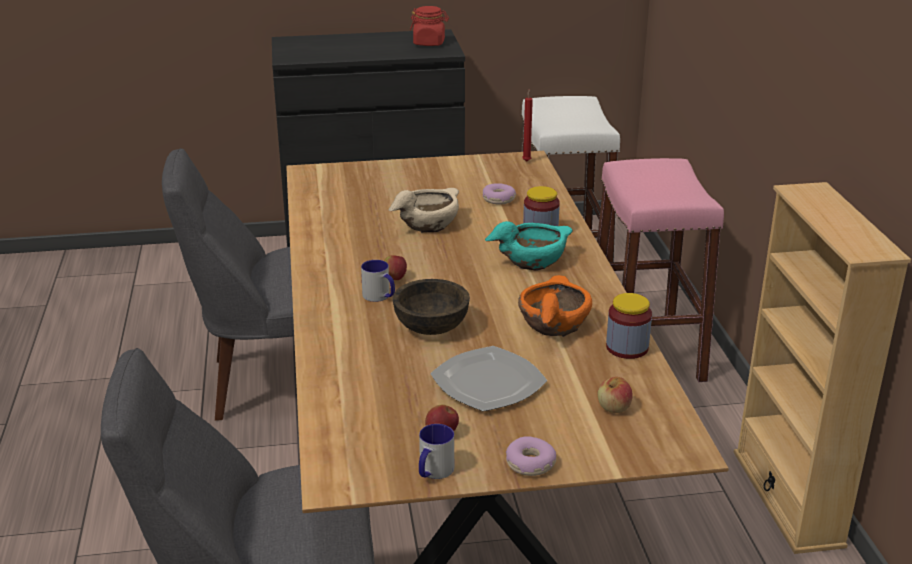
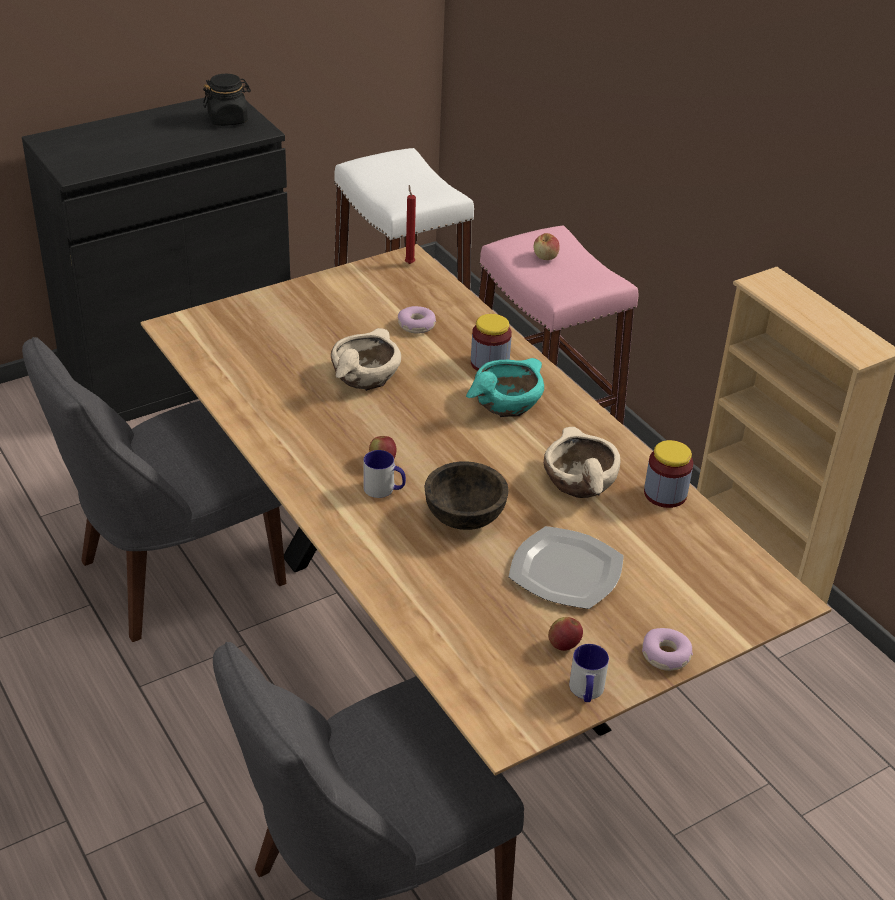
camera: 25 degrees left, 10 degrees up
red jar [410,6,449,46] -> black jar [203,74,251,126]
orange bowl [518,275,592,337] -> beige bowl [544,427,620,498]
apple [598,377,633,413] -> apple moved to [534,233,560,260]

